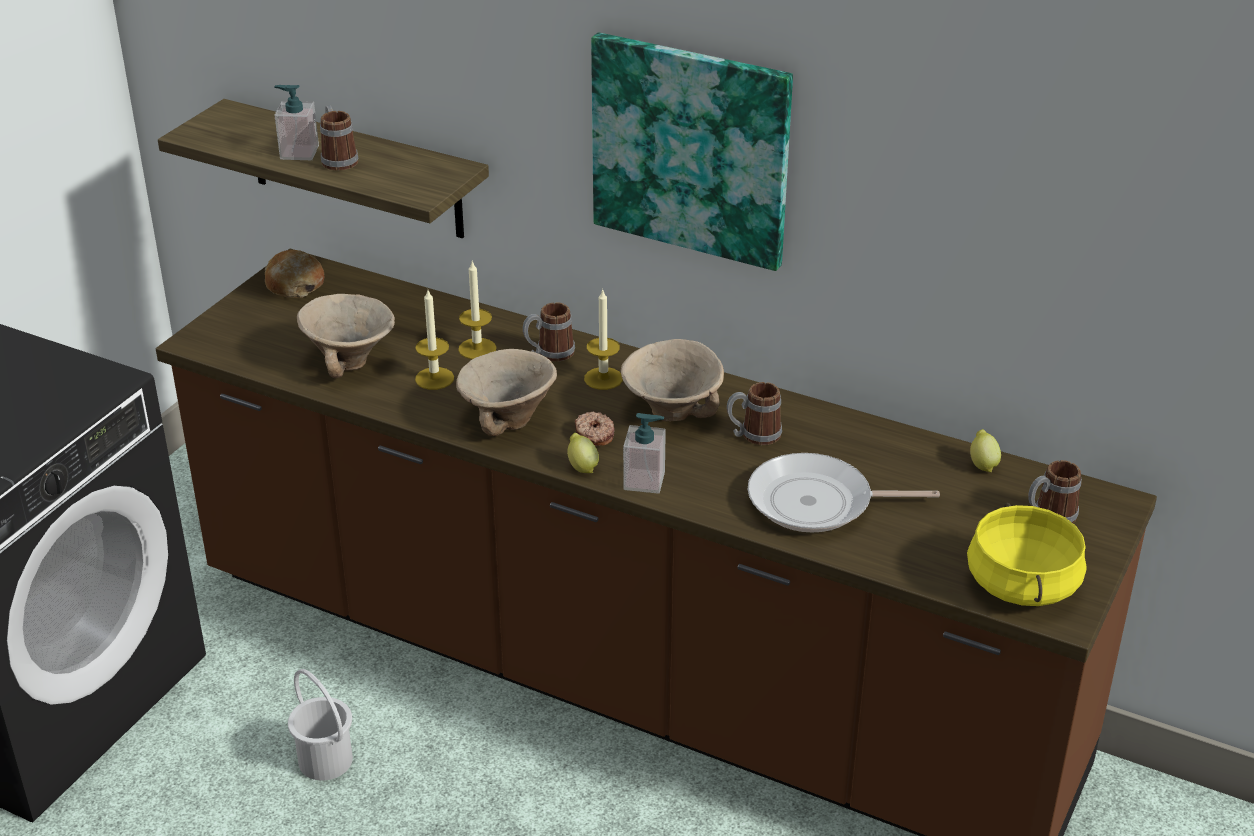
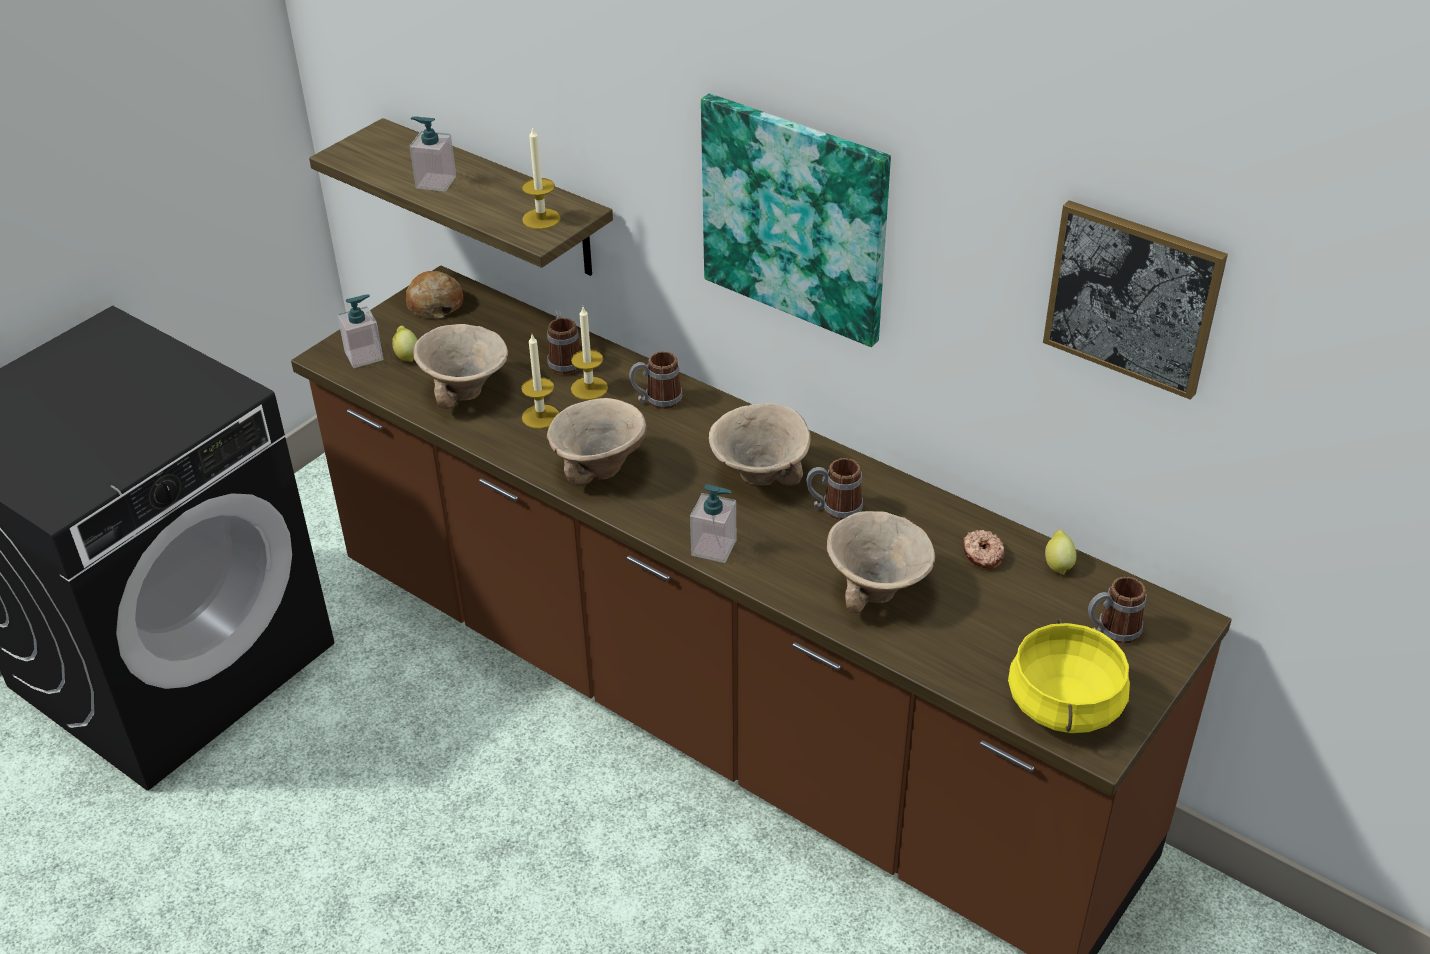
camera: 10 degrees right, 5 degrees up
white bucket [288,669,353,780] -> none
mug [320,105,359,171] -> mug moved to [547,310,581,374]
lemon [567,433,599,473] -> lemon moved to [392,326,418,362]
donut [575,411,614,446] -> donut moved to [963,530,1004,569]
candle [584,290,623,390] -> candle moved to [522,126,561,230]
frying pan [748,453,940,532] -> beige bowl [827,511,935,613]
none -> soap dispenser [337,294,383,368]
none -> picture [1043,200,1228,400]

